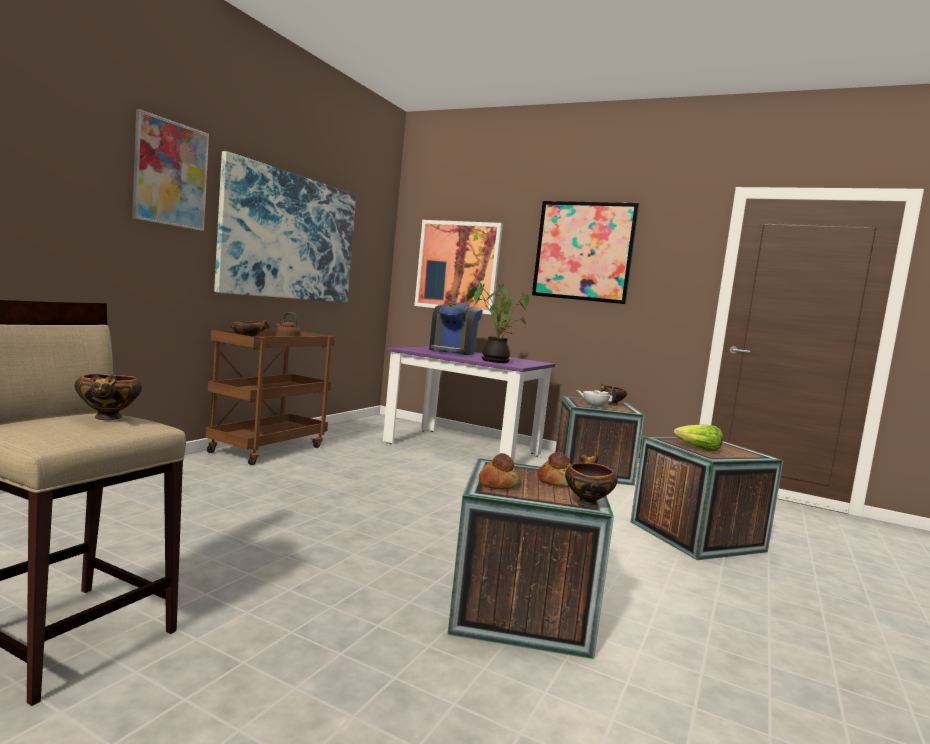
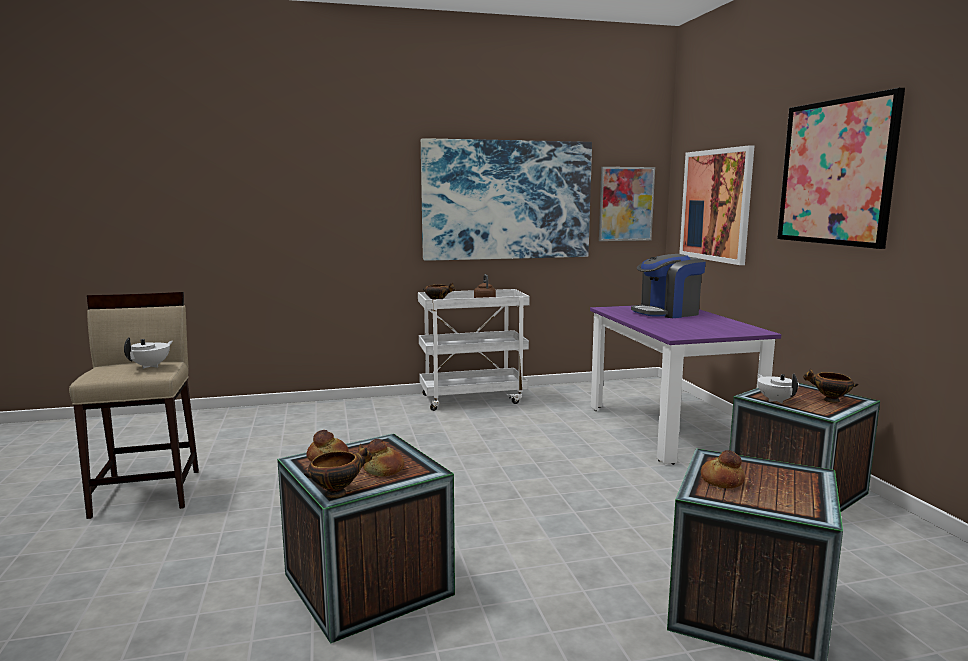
camera: 50 degrees right, 5 degrees up
bowl [75,374,142,420] -> white teapot [124,337,173,369]
picture [132,109,209,231] -> picture moved to [599,167,655,241]
brown cart [205,330,335,465] -> white cart [418,289,530,411]
potted plant [466,283,530,363] -> none
lettuce [674,424,723,451] -> bread [701,450,745,489]

